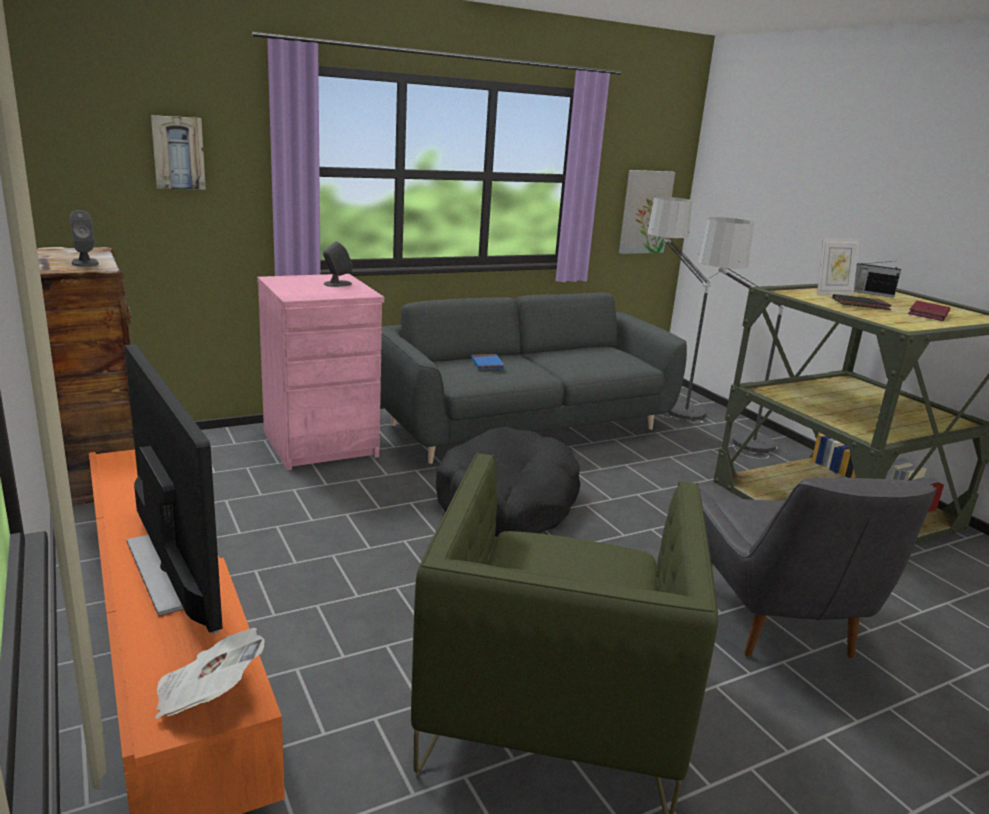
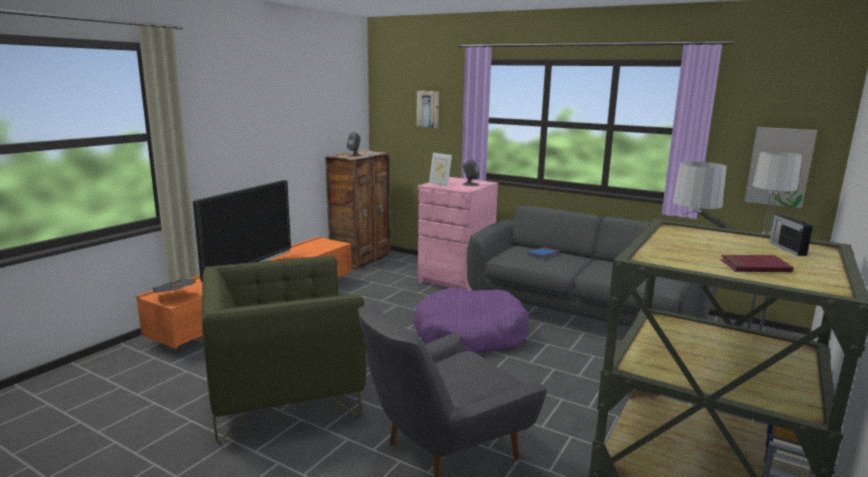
camera: 60 degrees right, 5 degrees down
black dog bed [436,427,581,536] -> purple dog bed [414,288,529,353]
picture frame [817,238,860,294] -> picture frame moved to [429,153,452,187]
black book [832,294,892,310] -> none

